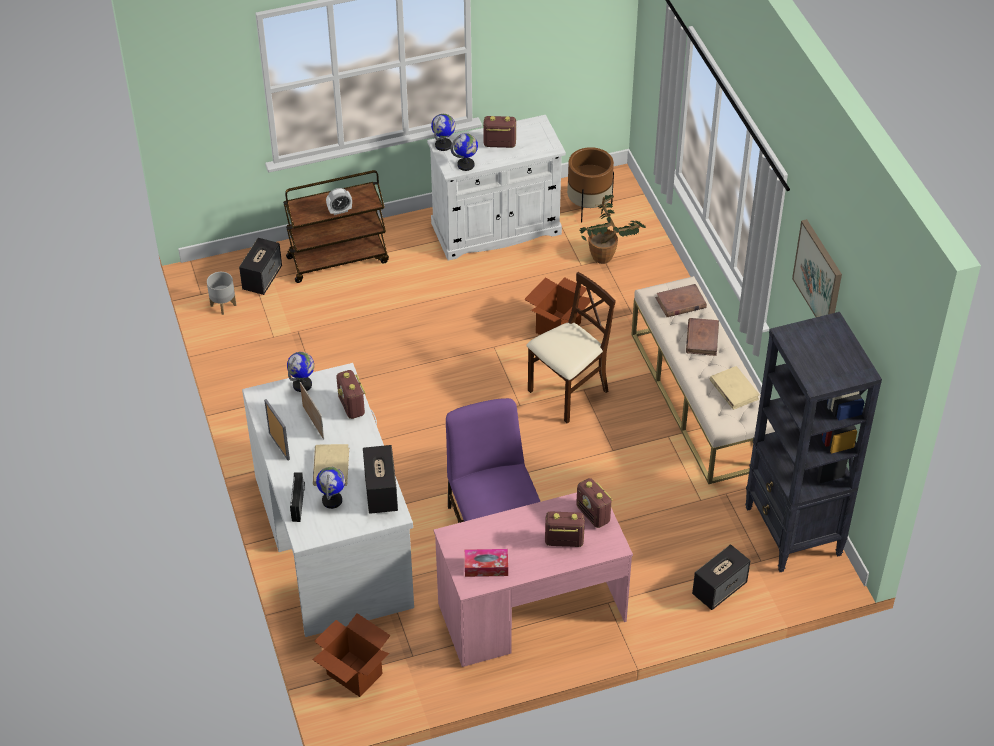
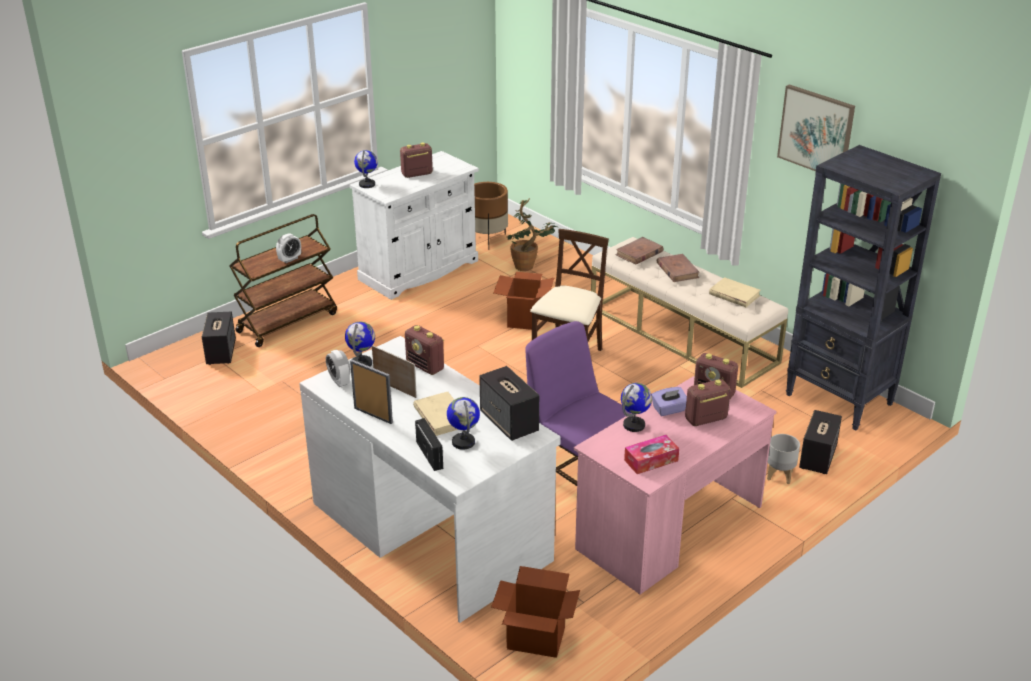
camera: 25 degrees left, 15 degrees down
grey planter [207,272,236,315] -> grey planter moved to [767,434,800,484]
globe [451,133,478,171] -> globe moved to [621,383,652,432]
none -> alarm clock [326,350,350,387]
none -> purple tissue box [652,387,687,416]

